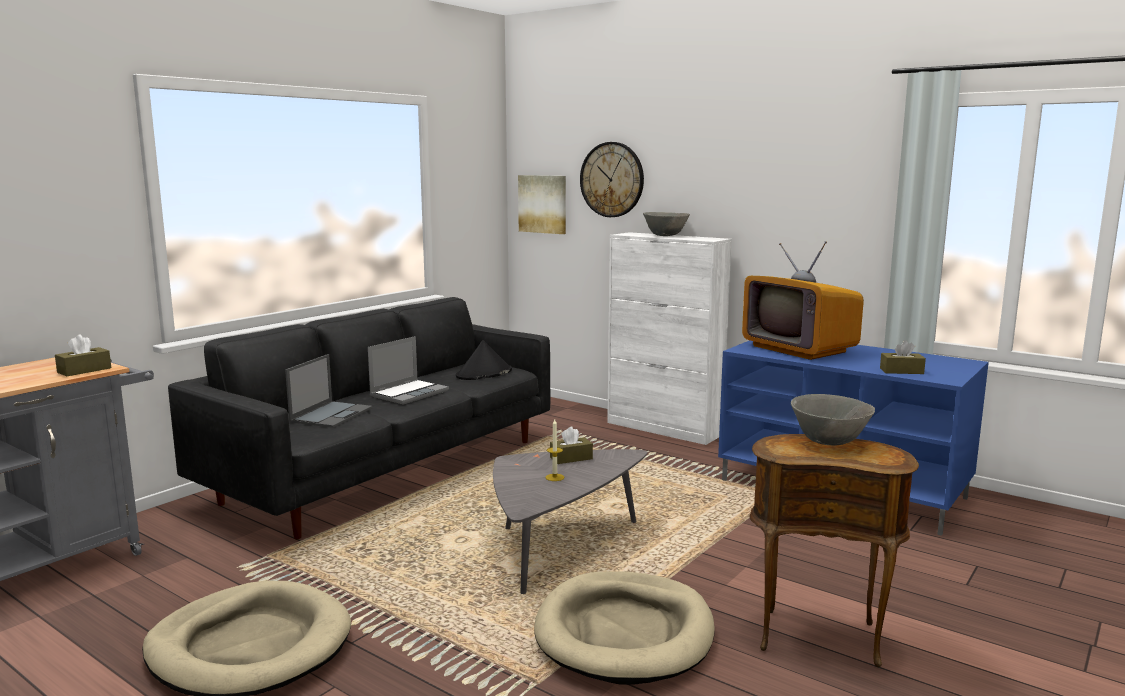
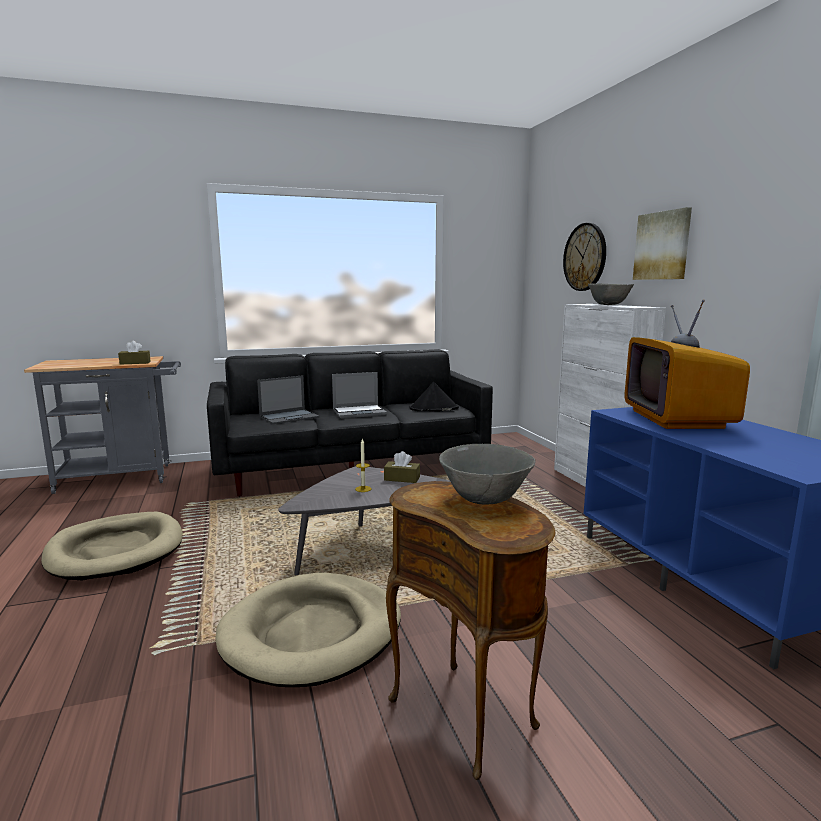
camera: 35 degrees right, 0 degrees up
picture [518,175,566,234] -> picture moved to [633,207,692,280]
brown tissue box [880,340,926,374] -> none

